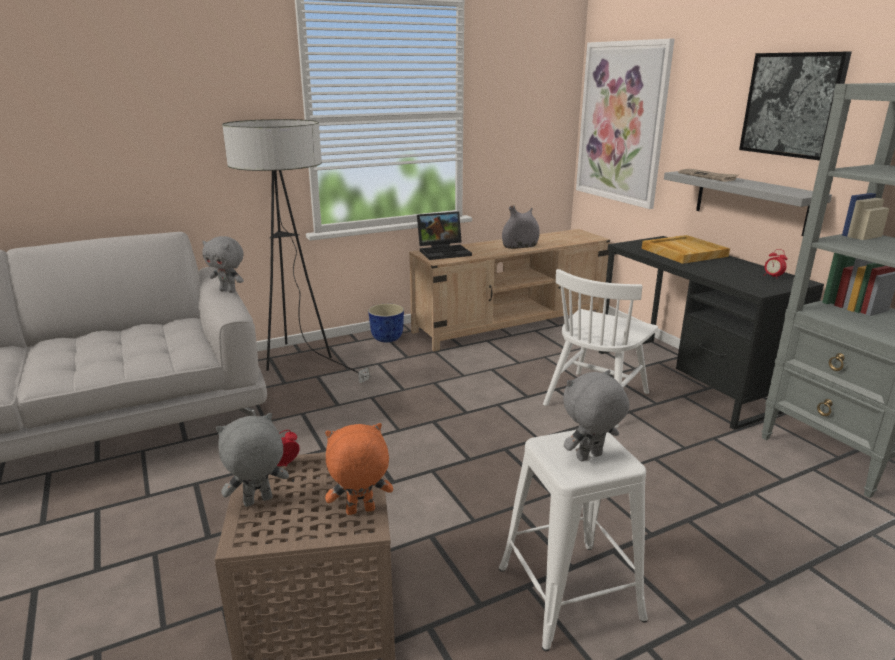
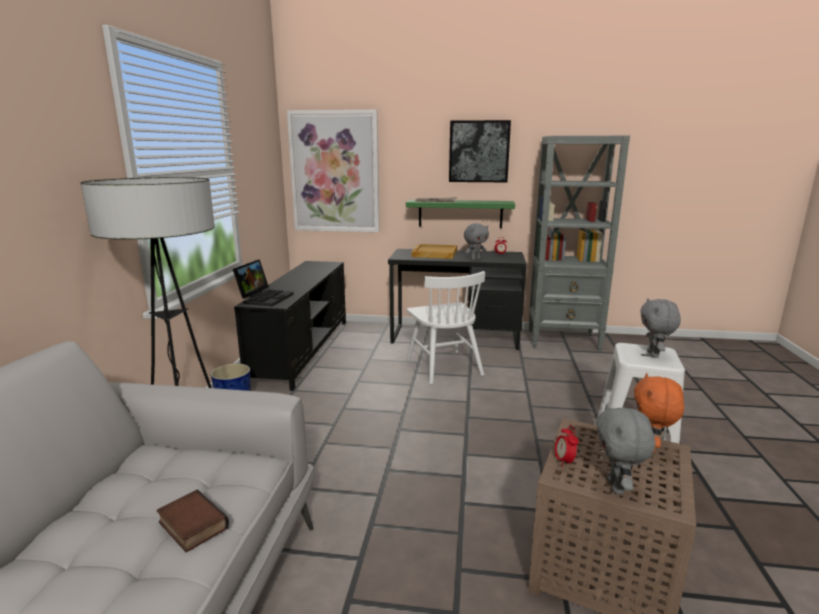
camera: 55 degrees left, 5 degrees down
grey plush toy [202,236,244,293] -> grey plush toy moved to [464,223,489,260]
beige tv stand [409,229,610,351] -> black tv stand [234,261,346,391]
grey vase [502,205,540,249] -> none
grey shelf [664,171,832,236] -> green shelf [406,200,515,228]
none -> book [157,489,229,552]

